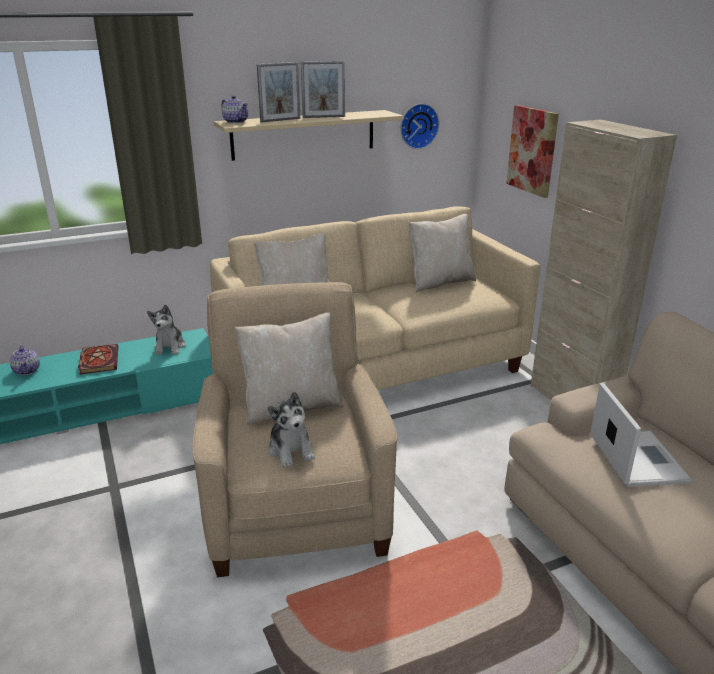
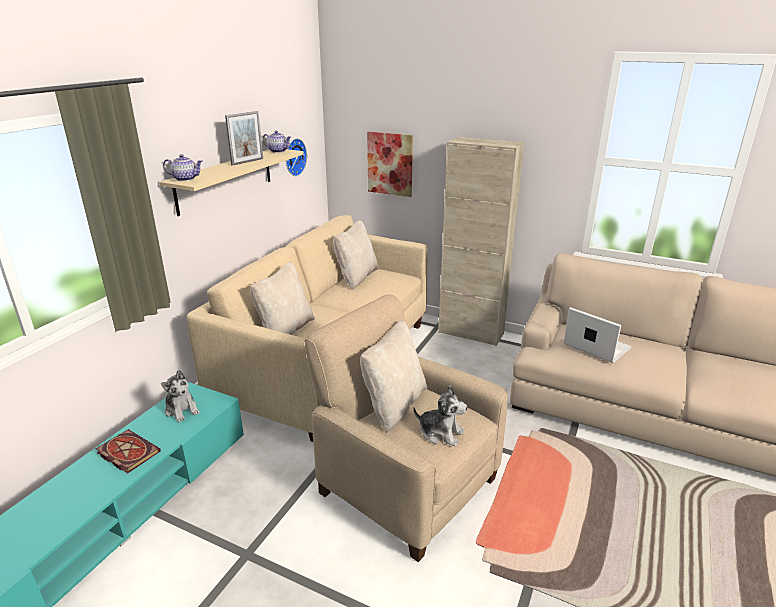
camera: 40 degrees left, 0 degrees up
teapot [9,345,40,375] -> teapot moved to [263,131,291,153]
picture frame [257,62,300,123] -> none

